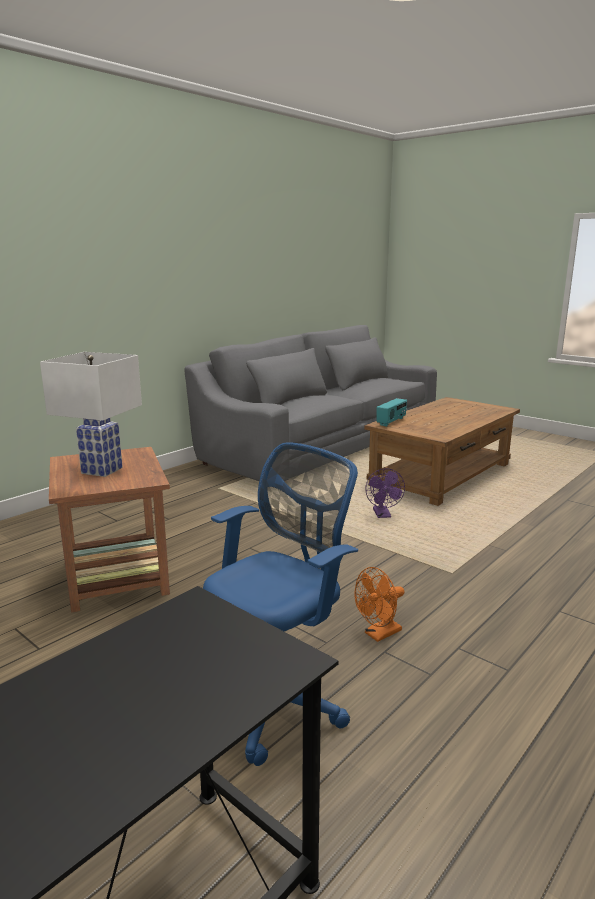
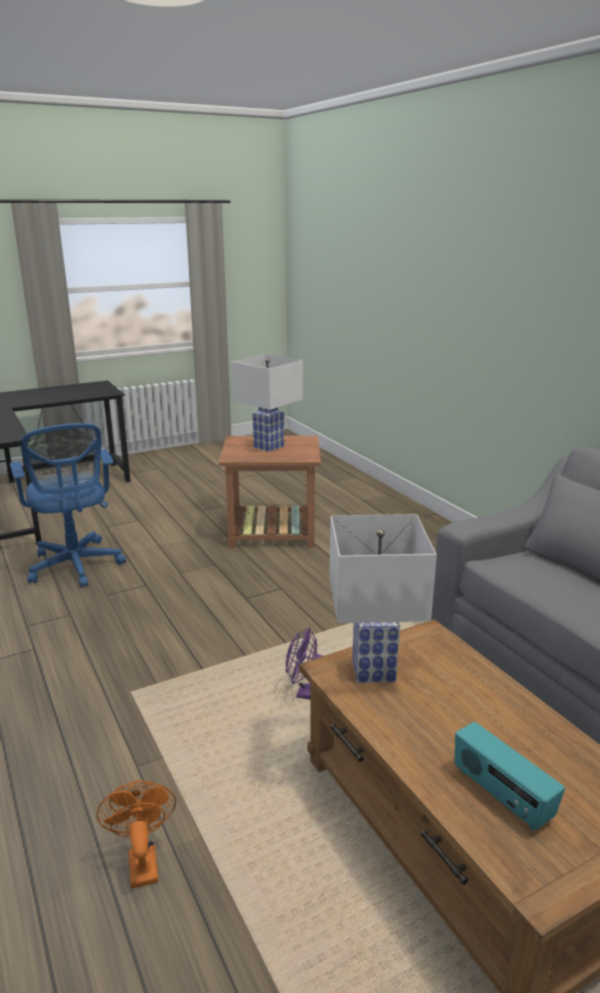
camera: 110 degrees right, 5 degrees up
orange fan [354,567,405,642] -> orange fan moved to [97,780,176,889]
radio [376,398,407,427] -> radio moved to [455,722,565,830]
none -> white table lamp [329,514,437,683]

